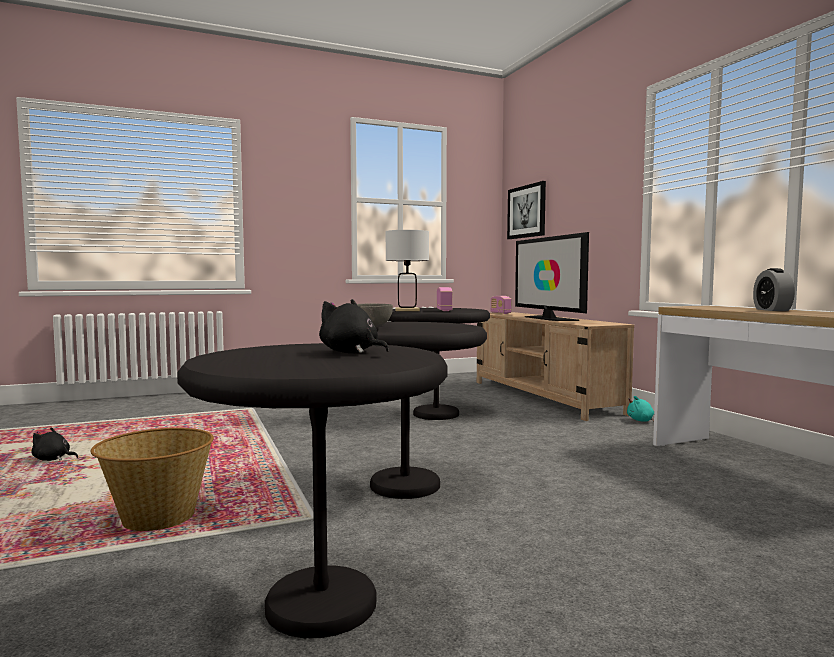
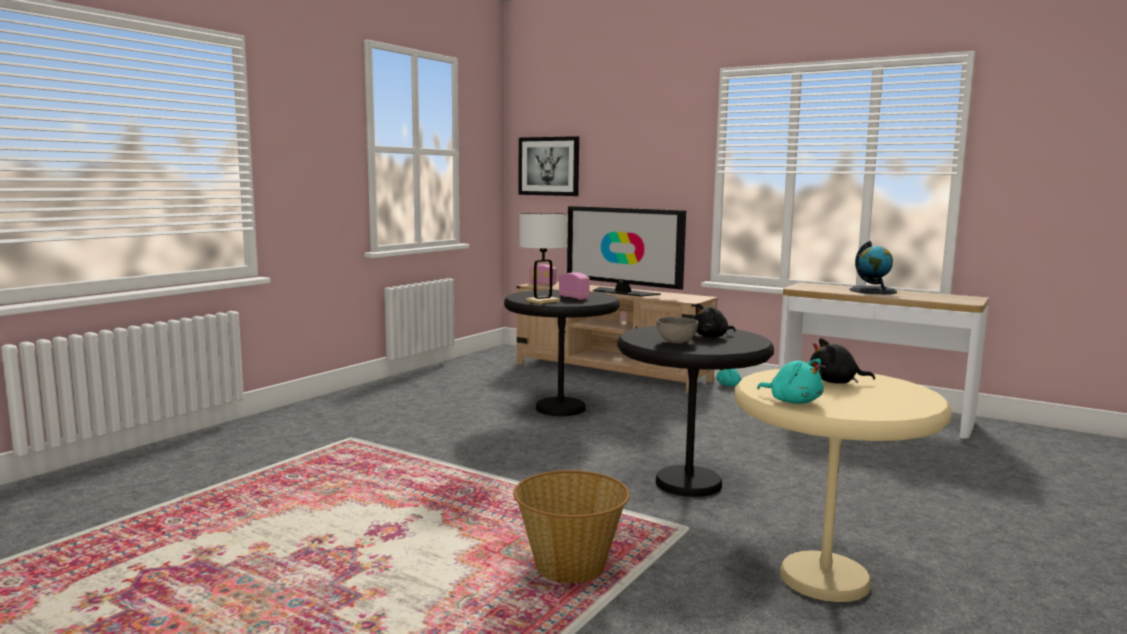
camera: 35 degrees left, 5 degrees up
black plush toy [32,427,78,461] -> black plush toy moved to [693,304,735,337]
black side table [177,343,448,638] -> beige side table [734,369,952,602]
alarm clock [753,268,795,311] -> globe [850,241,897,294]
none -> turquoise plush toy [757,359,824,404]

